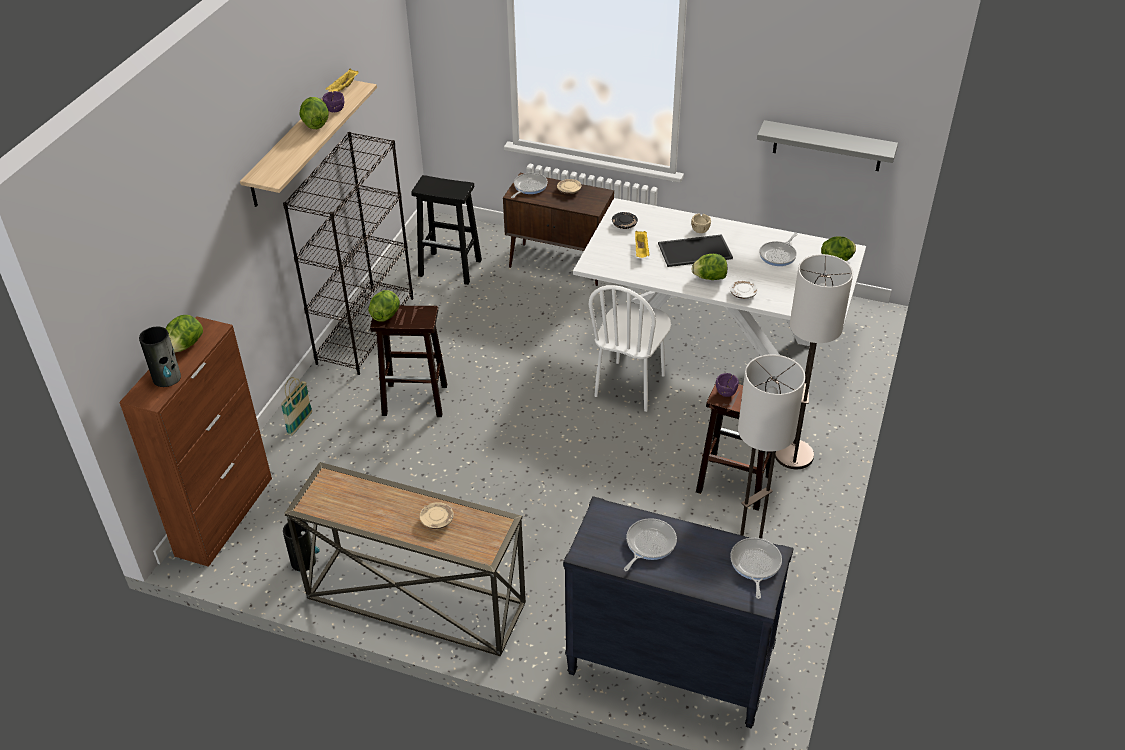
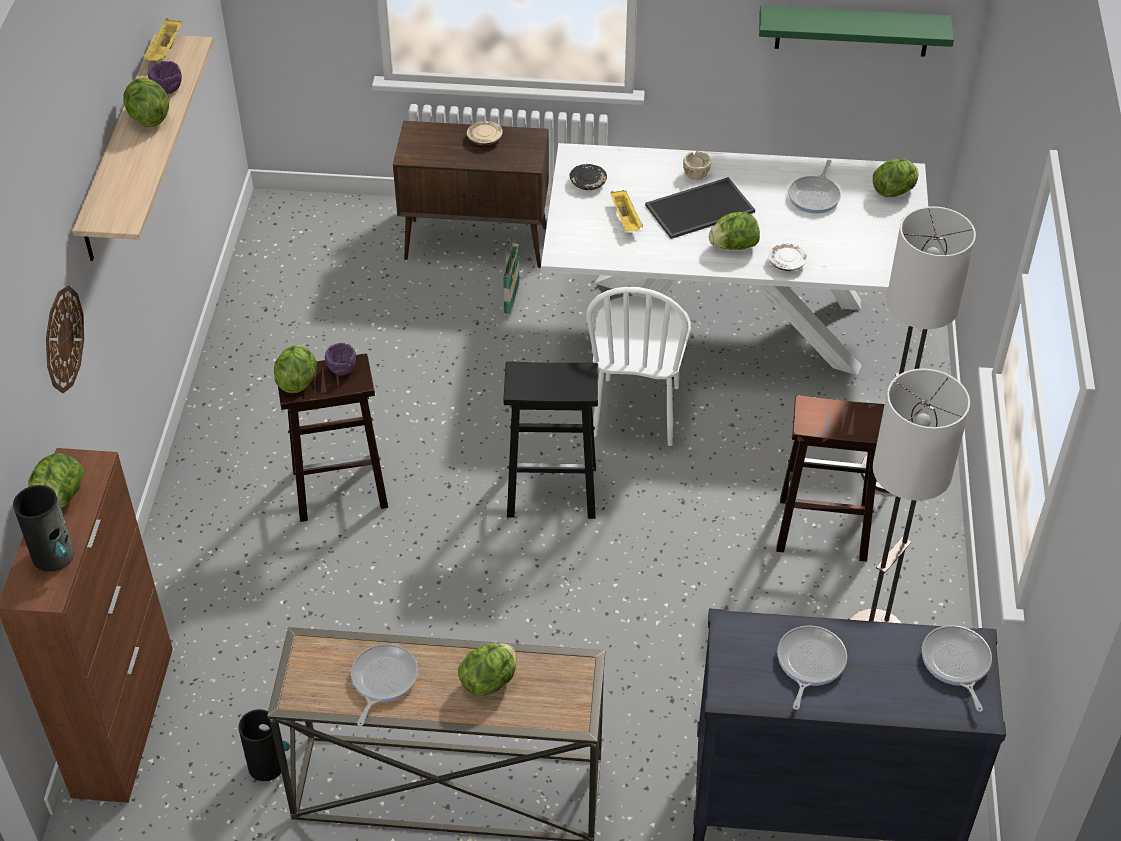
camera: 15 degrees left, 5 degrees up
basket [281,377,312,436] -> basket moved to [503,238,520,316]
black bookcase [283,132,413,375] -> none
black stool [411,175,482,285] -> black stool moved to [504,361,598,519]
beige plate [420,502,454,529] -> lettuce [458,643,517,696]
frying pan [511,173,548,198] -> frying pan moved to [351,644,418,726]
purple bowl [716,373,739,397] -> purple bowl moved to [325,343,356,375]
grey shelf [757,120,898,171] -> green shelf [759,6,954,57]
none -> wall clock [46,285,84,393]

